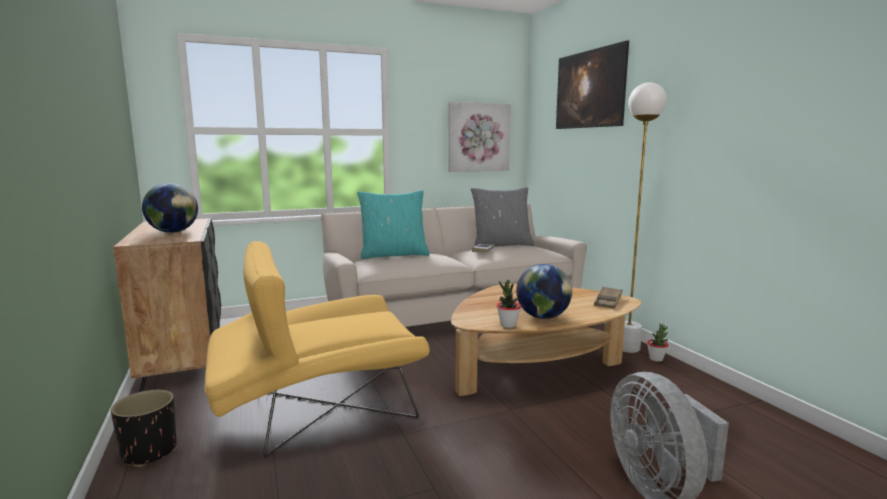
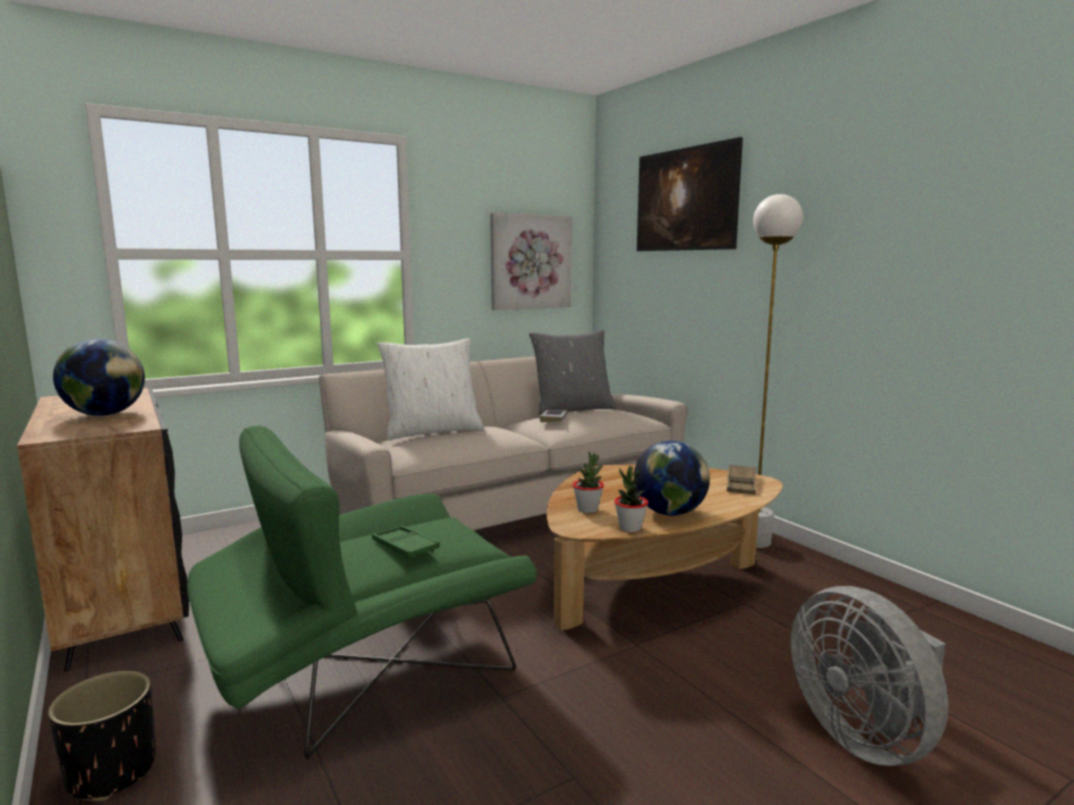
camera: 10 degrees left, 0 degrees up
yellow armchair [205,241,430,458] -> green armchair [187,425,538,759]
turquoise pillow [357,190,430,259] -> white pillow [377,338,484,440]
potted plant [647,323,668,362] -> potted plant moved to [572,452,604,513]
none -> green tray [372,525,440,559]

